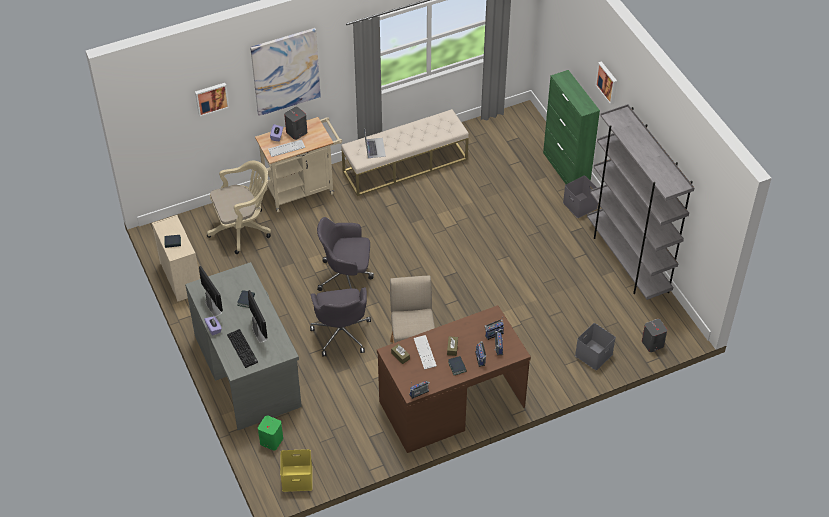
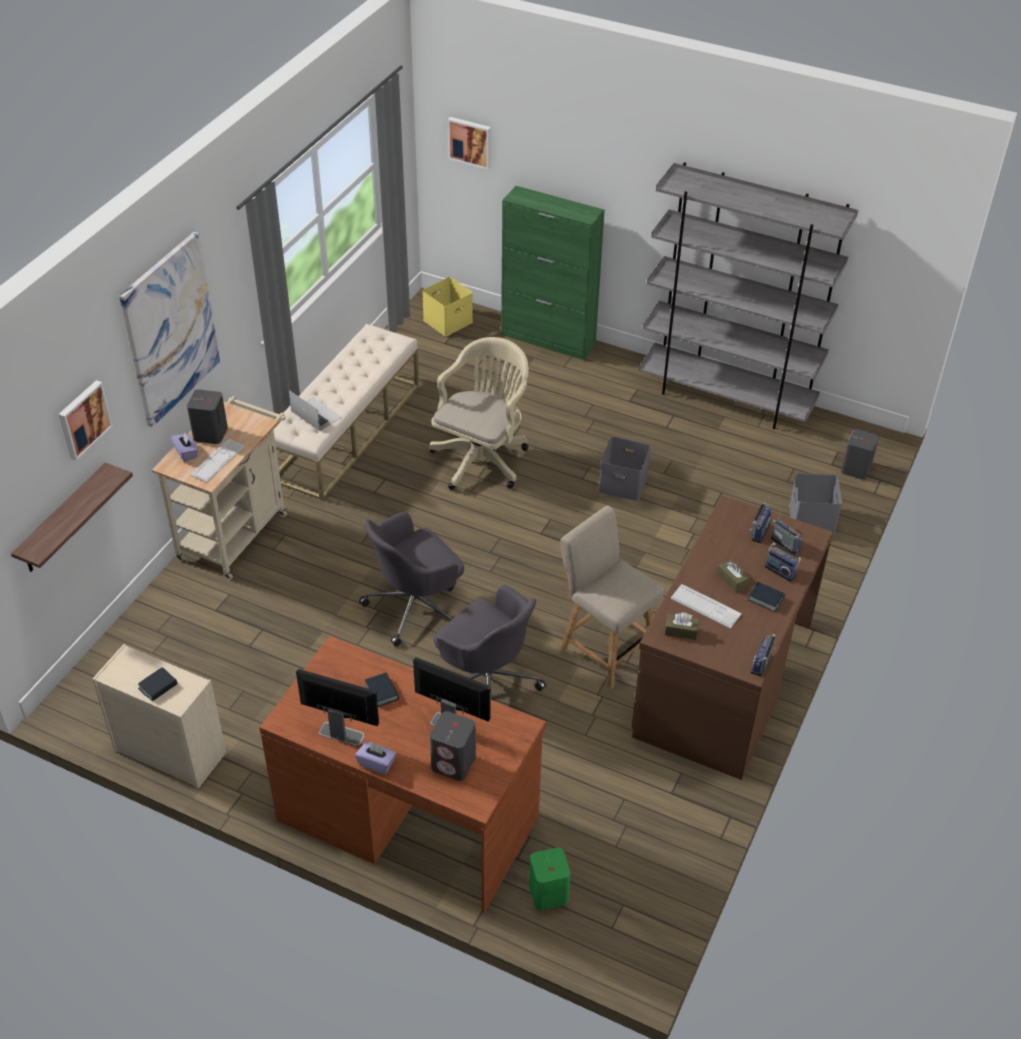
camera: 40 degrees left, 5 degrees down
grey desk [185,262,302,430] -> brown desk [259,636,546,913]
beige office chair [207,161,271,254] -> beige office chair moved to [429,337,529,490]
keyboard [227,329,258,368] -> grey speaker [430,711,476,781]
yellow storage box [280,449,312,492] -> yellow storage box moved to [422,277,473,336]
grey storage box [563,176,598,218] -> grey storage box moved to [598,436,651,502]
picture [595,61,617,105] -> picture moved to [448,117,491,170]
none -> shelf [11,463,133,572]

